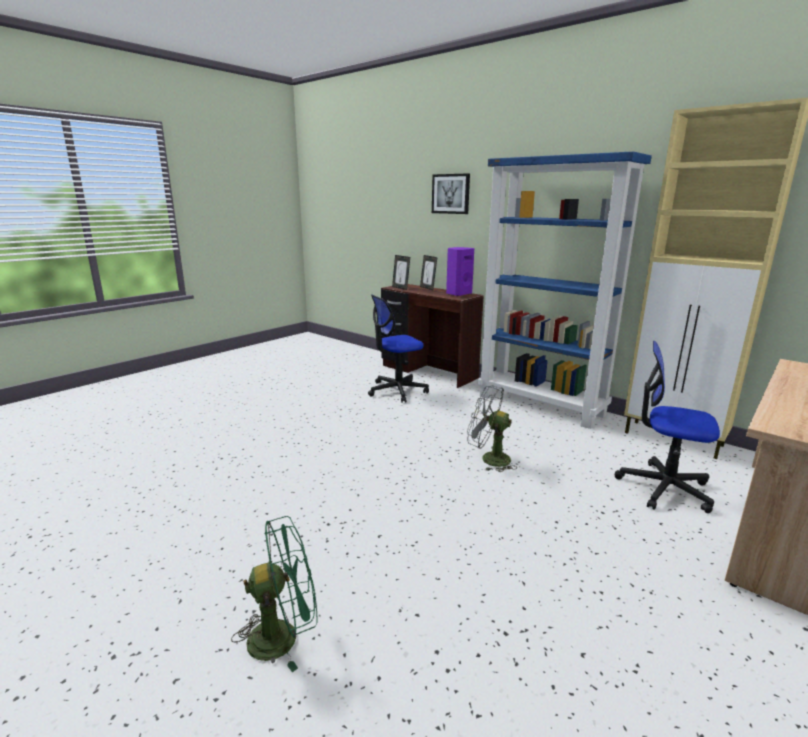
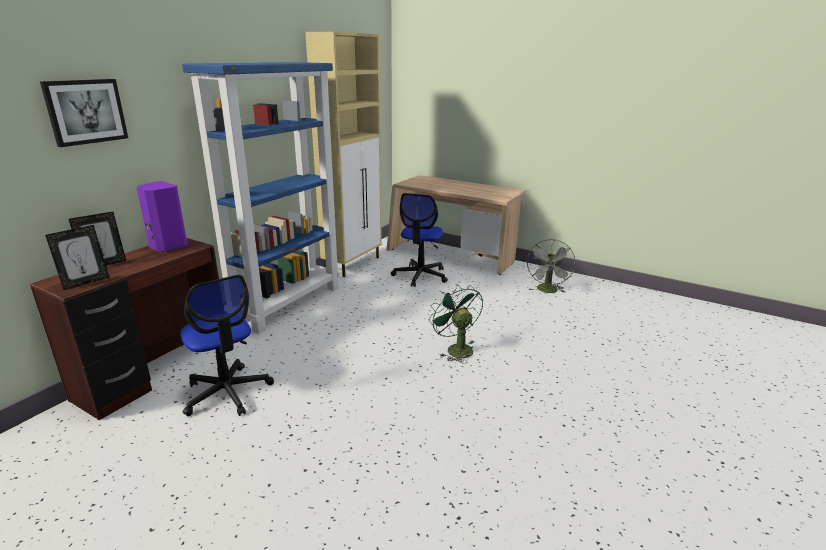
camera: 100 degrees left, 5 degrees up
green fan [231,516,317,672] -> green fan moved to [429,284,483,364]
grey fan [467,385,517,472] -> grey fan moved to [527,239,575,293]

